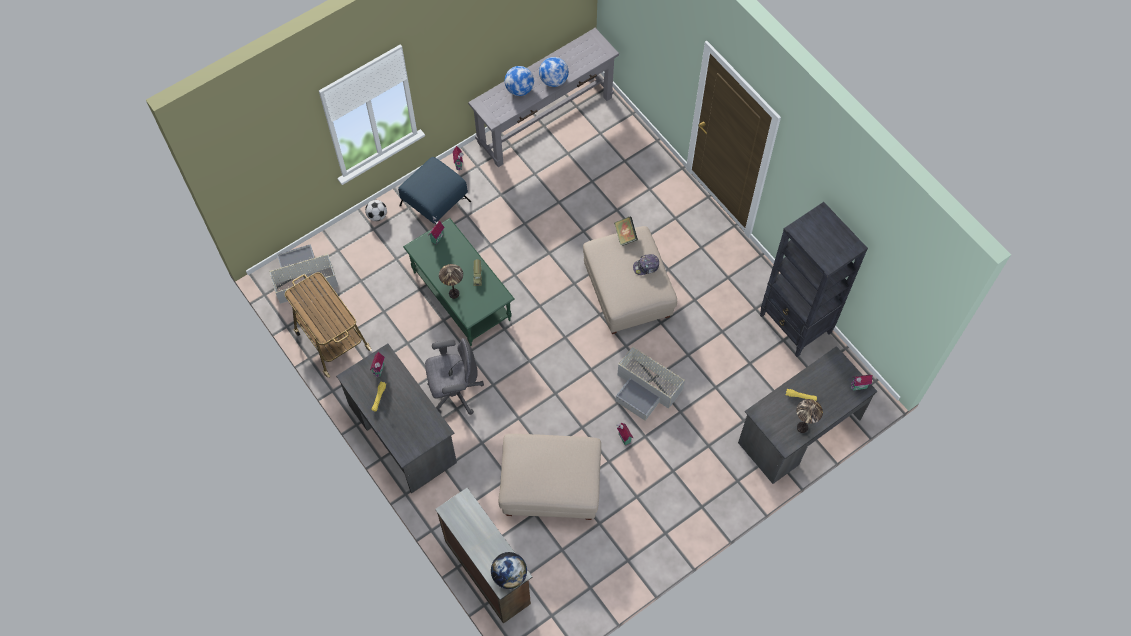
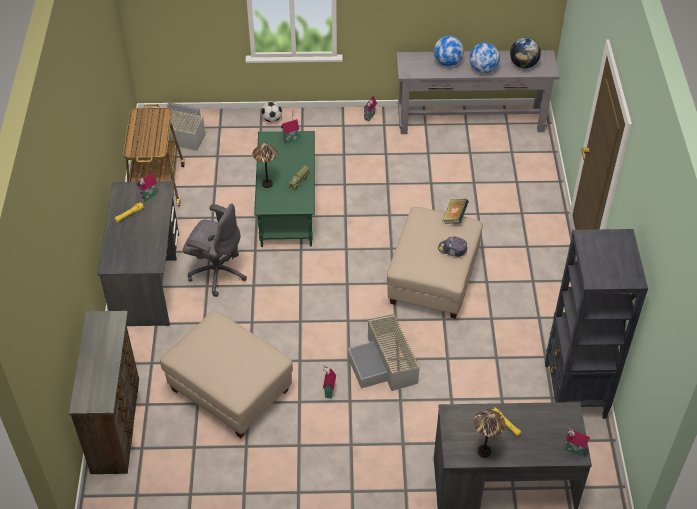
camera: 35 degrees right, 15 degrees down
blue ottoman [398,157,471,225] -> none
globe [491,552,527,589] -> globe moved to [510,38,541,68]

